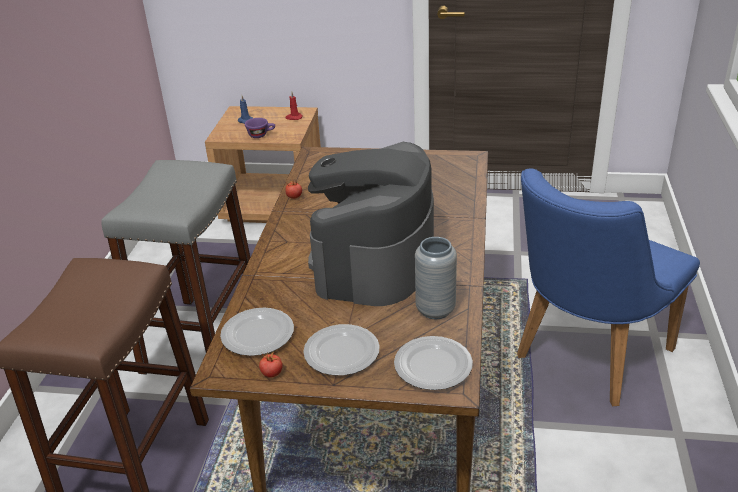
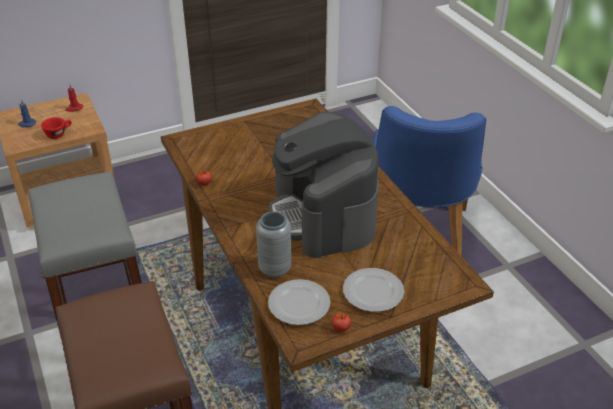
camera: 35 degrees left, 5 degrees up
purple cup [245,118,275,138] -> red cup [41,117,72,139]
plate [394,336,473,390] -> none
grey vase [415,237,457,319] -> grey vase moved to [256,211,291,278]

